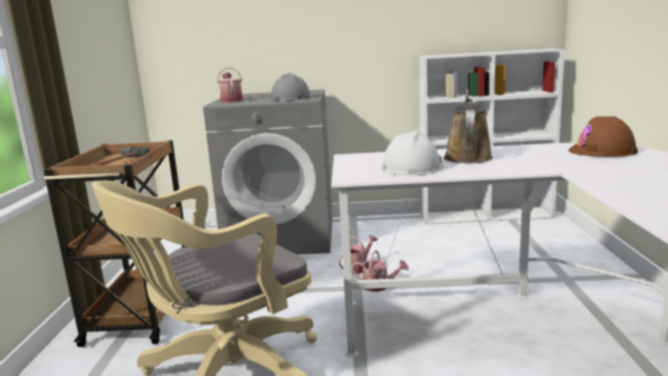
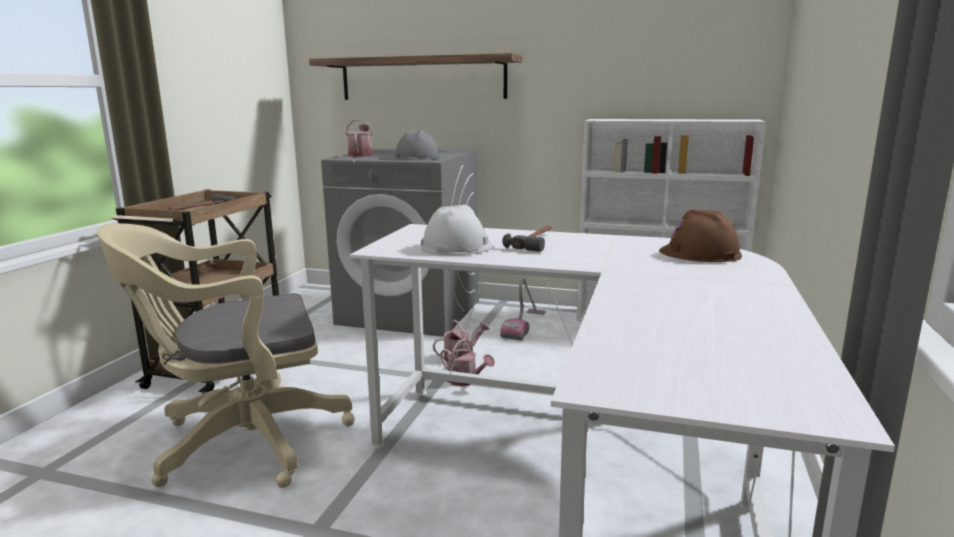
camera: 15 degrees right, 0 degrees up
brown watering can [444,89,493,163] -> hammer [502,225,551,252]
none -> shelf [309,53,522,100]
none -> vacuum cleaner [500,278,546,340]

